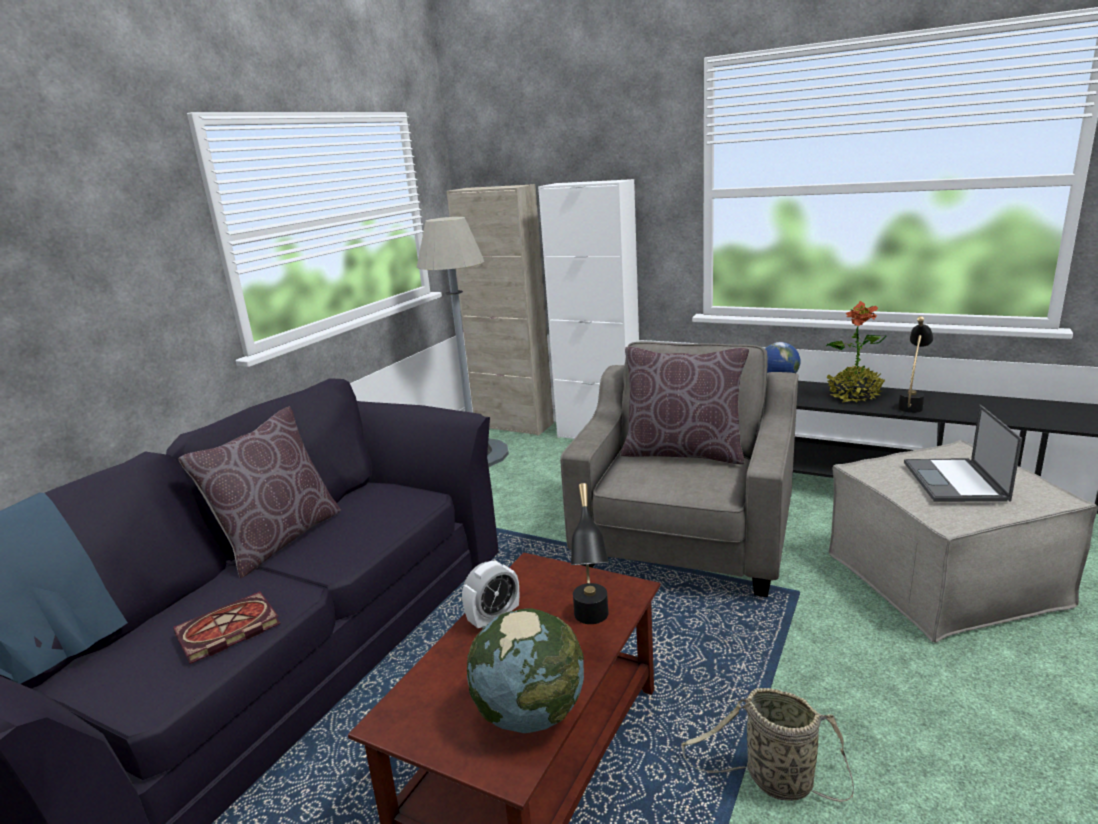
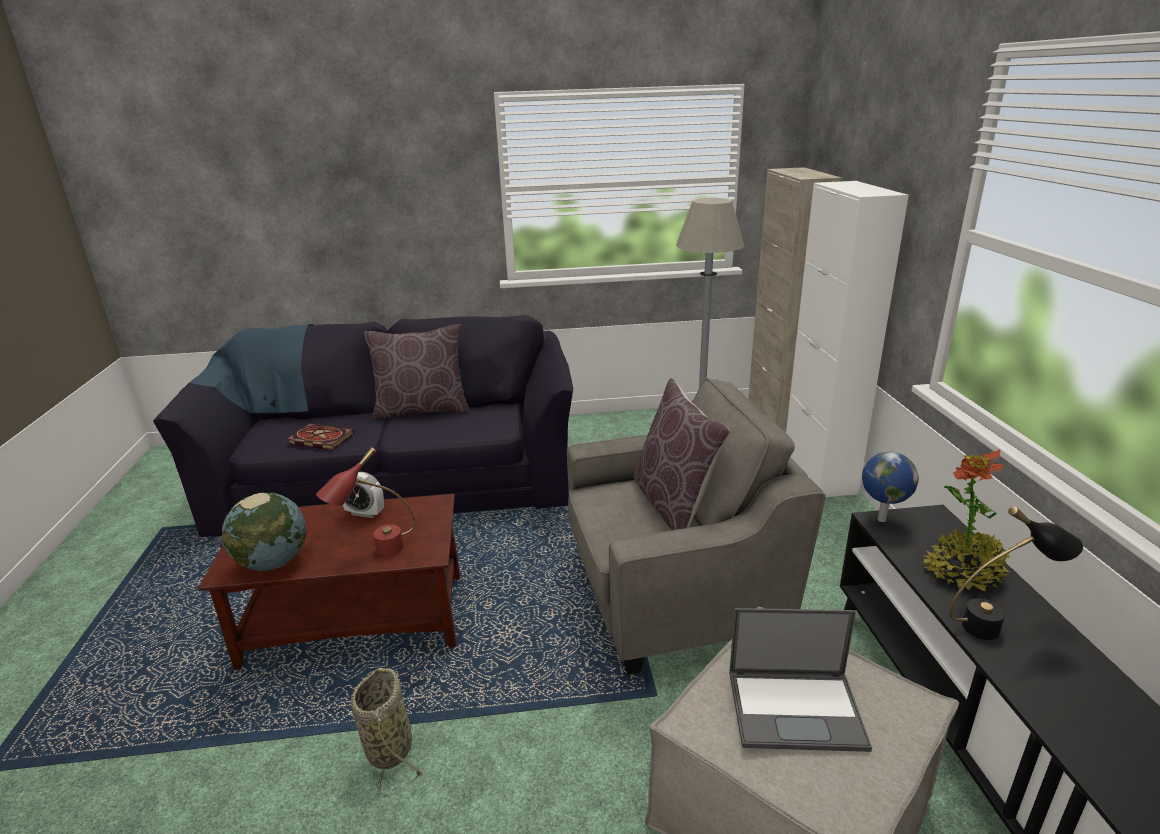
camera: 55 degrees right, 5 degrees up
black table lamp [571,483,609,624] -> red table lamp [316,447,415,556]
laptop [904,405,1022,502] -> laptop turned 150 degrees counterclockwise [729,608,872,752]

